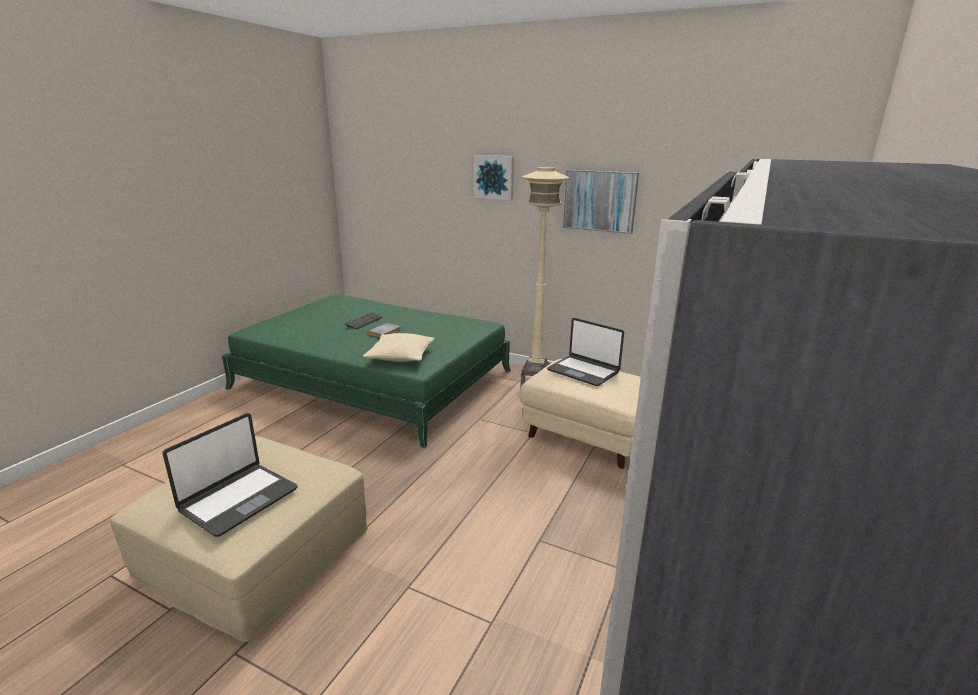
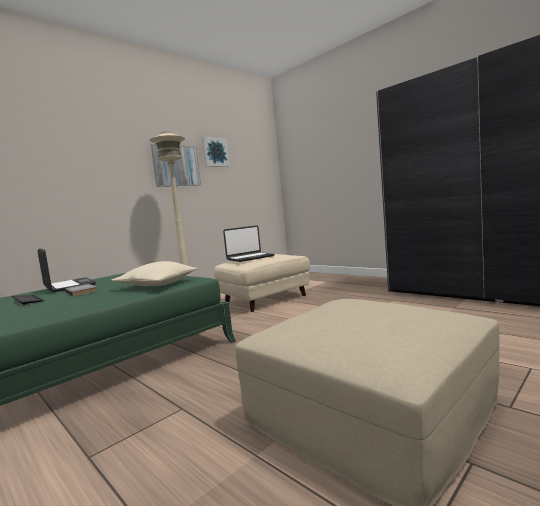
camera: 70 degrees left, 15 degrees down
laptop [162,413,297,537] -> laptop moved to [37,248,96,292]
picture [474,155,514,201] -> picture moved to [202,136,230,167]

